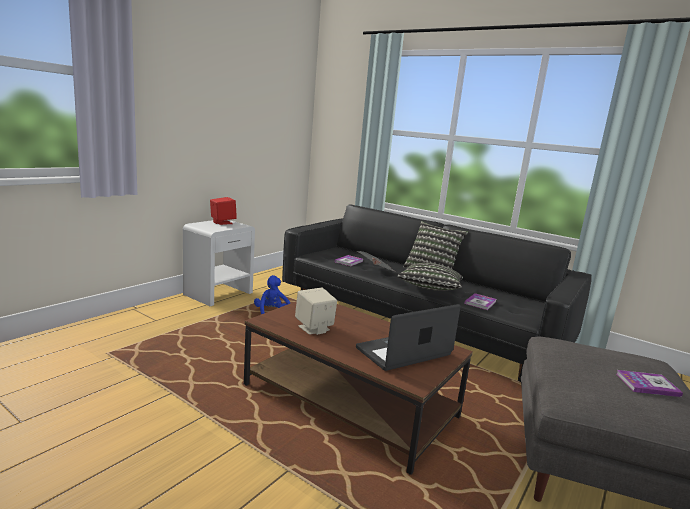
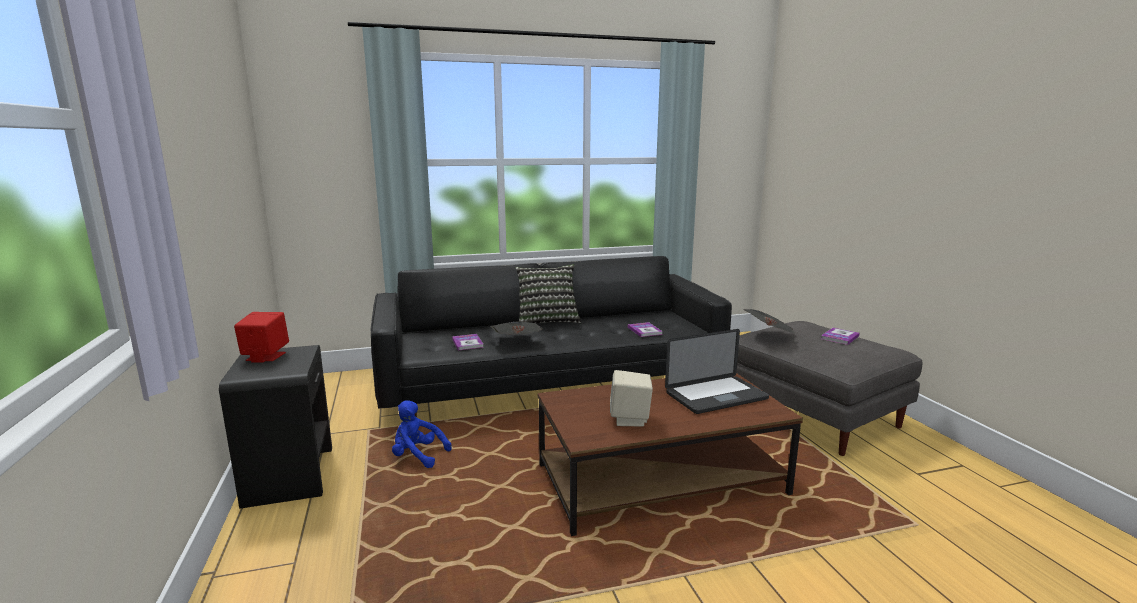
camera: 50 degrees left, 0 degrees up
white nightstand [183,220,255,306] -> black nightstand [219,345,332,509]
laptop [356,304,461,371] -> laptop turned 120 degrees counterclockwise [665,329,769,414]
pillow [397,263,463,291] -> none
none -> newspaper [743,309,796,333]

